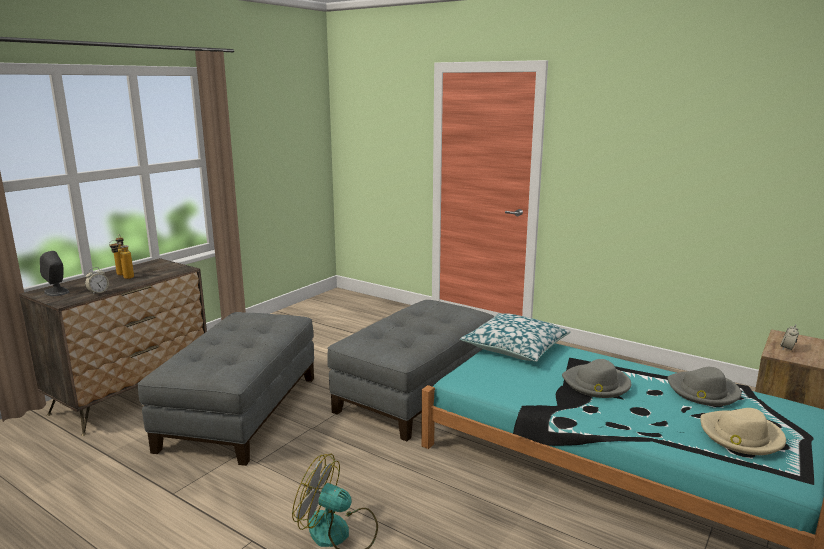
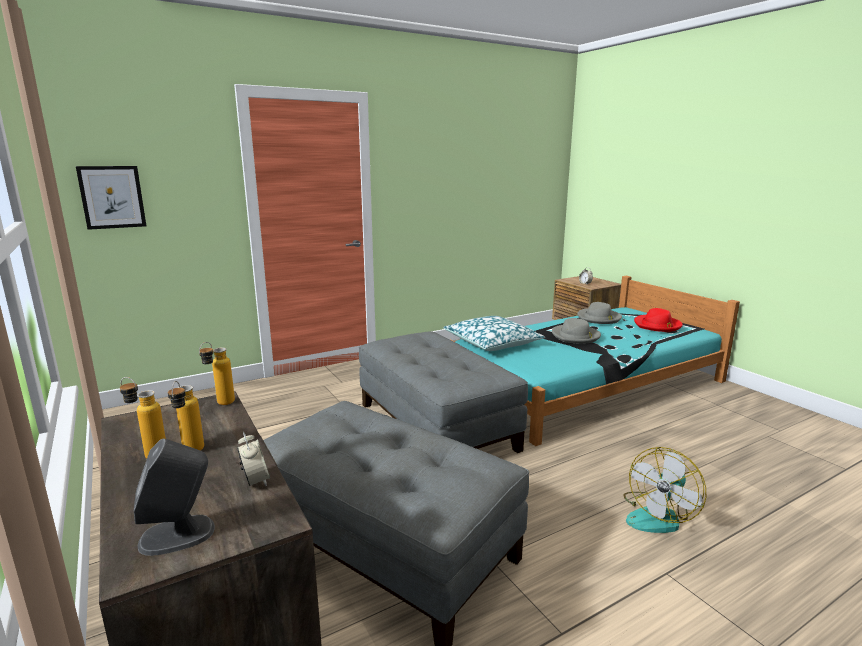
camera: 65 degrees left, 0 degrees up
beige hat [700,408,786,455] -> red hat [634,308,683,332]
none -> picture [76,166,146,230]
none -> bottle [199,342,235,405]

